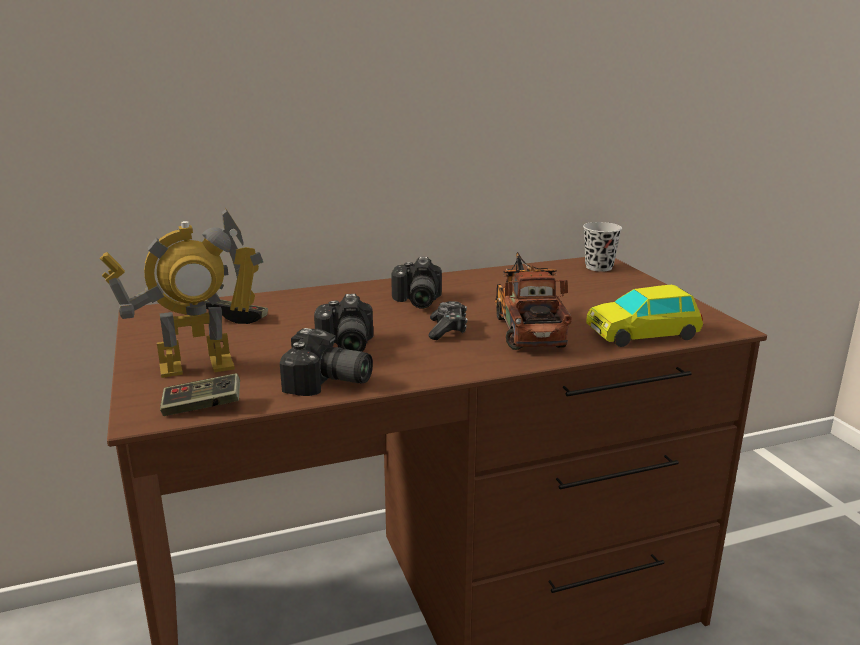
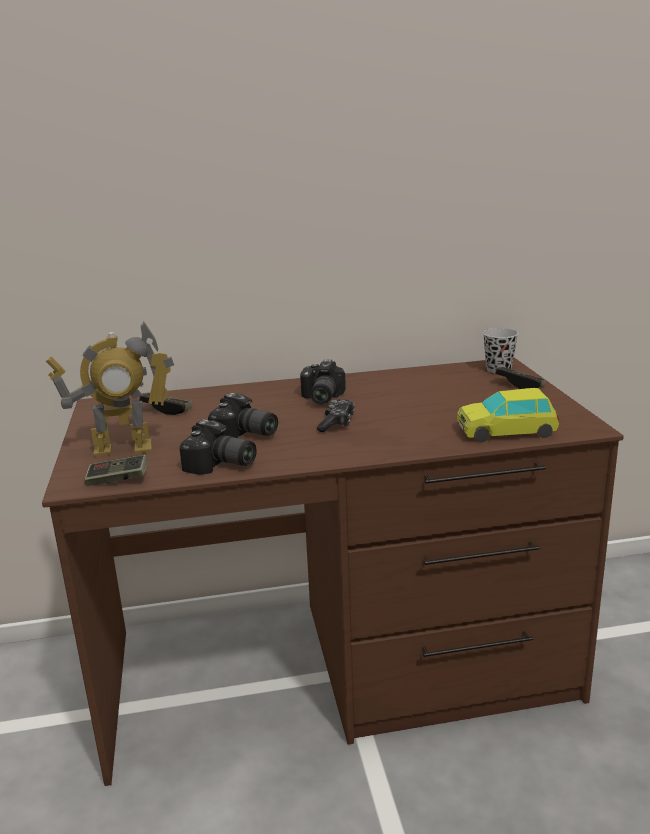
camera: 10 degrees right, 0 degrees up
camera [314,294,373,352] -> camera turned 60 degrees counterclockwise [208,393,278,438]
toy truck [495,252,572,350] -> none
none -> game controller [495,367,546,389]

